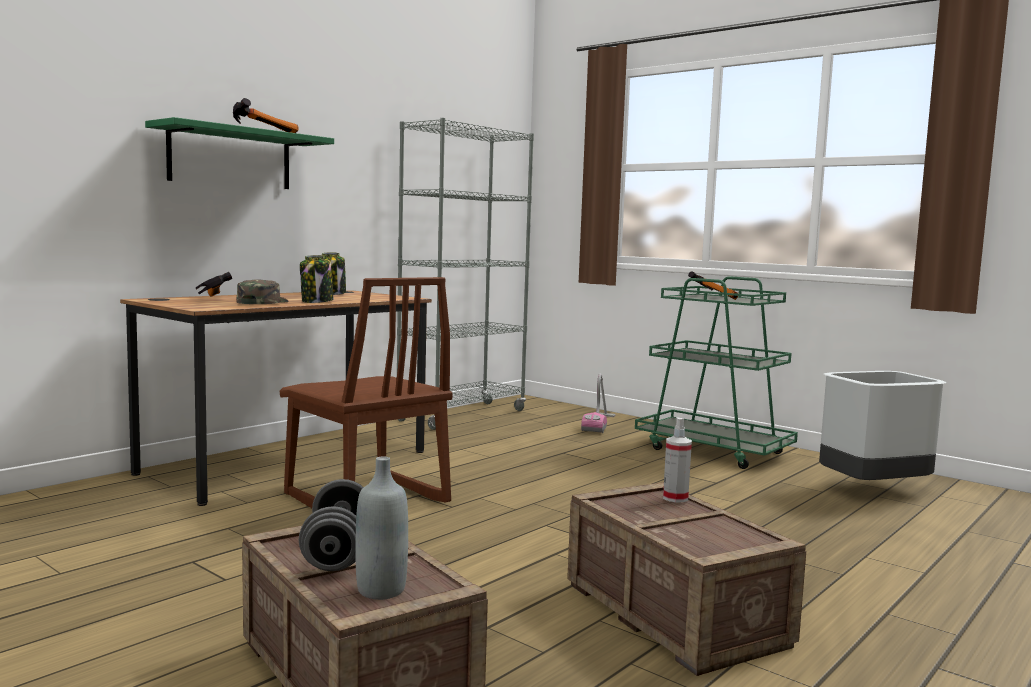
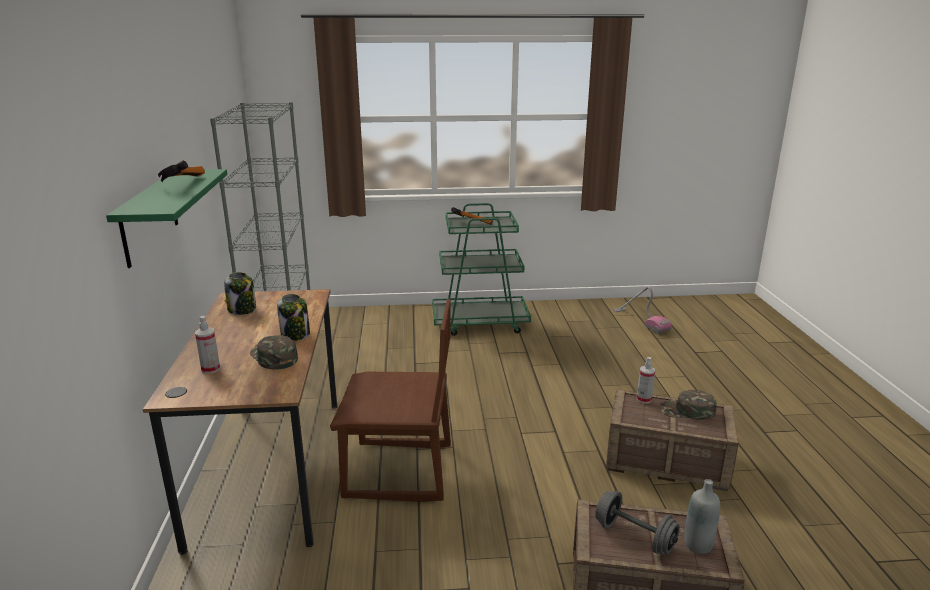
camera: 45 degrees left, 15 degrees up
hammer [196,272,232,297] -> spray bottle [195,316,220,374]
vacuum cleaner [581,374,615,433] -> vacuum cleaner moved to [613,286,672,333]
grey trash can [819,371,946,480] -> none
none -> green cap [659,390,717,420]

